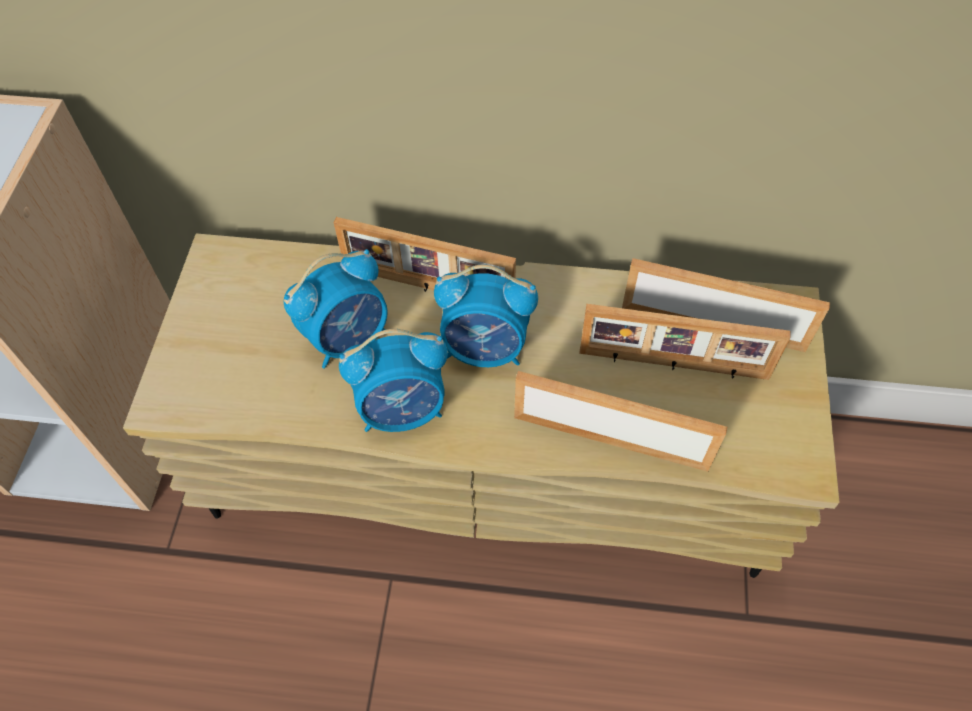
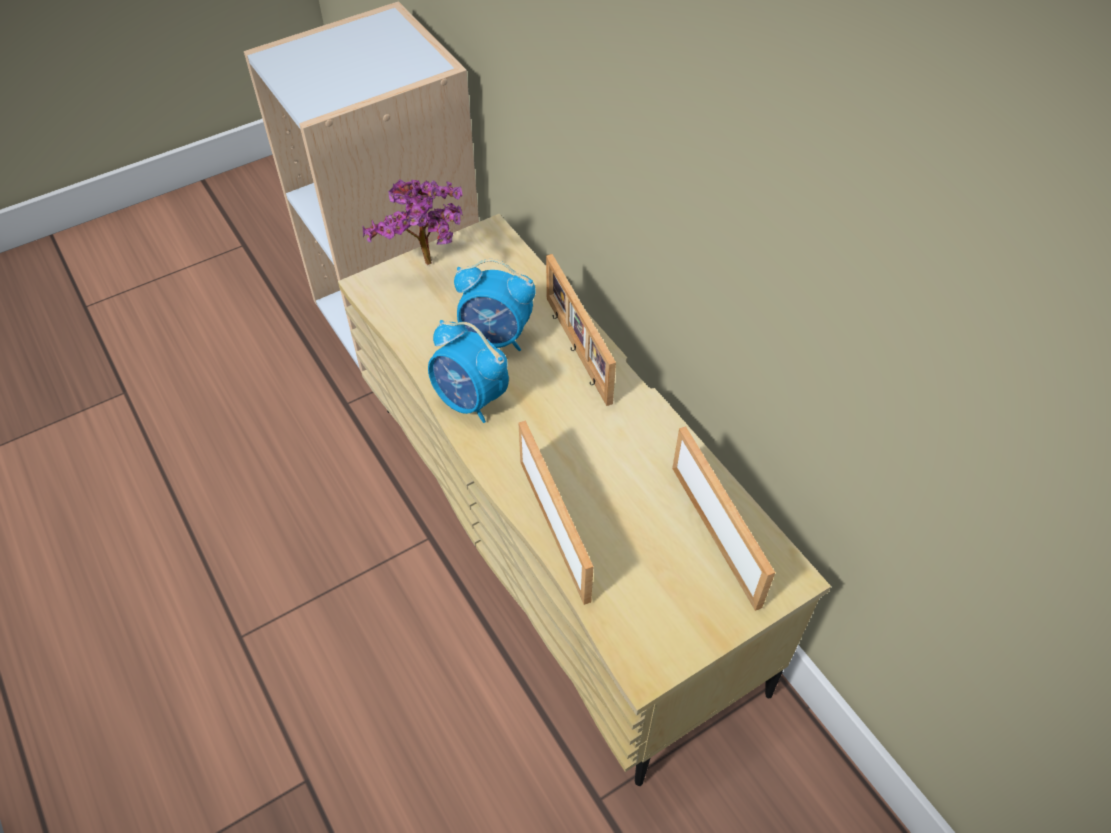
camera: 50 degrees right, 5 degrees down
alarm clock [434,265,538,367] -> none
picture frame [579,304,790,380] -> none
none -> potted plant [362,179,463,265]

